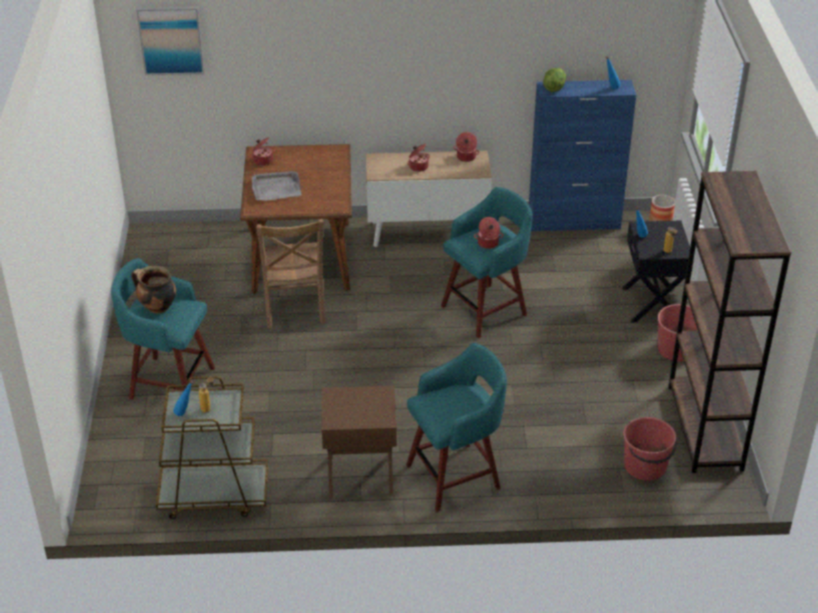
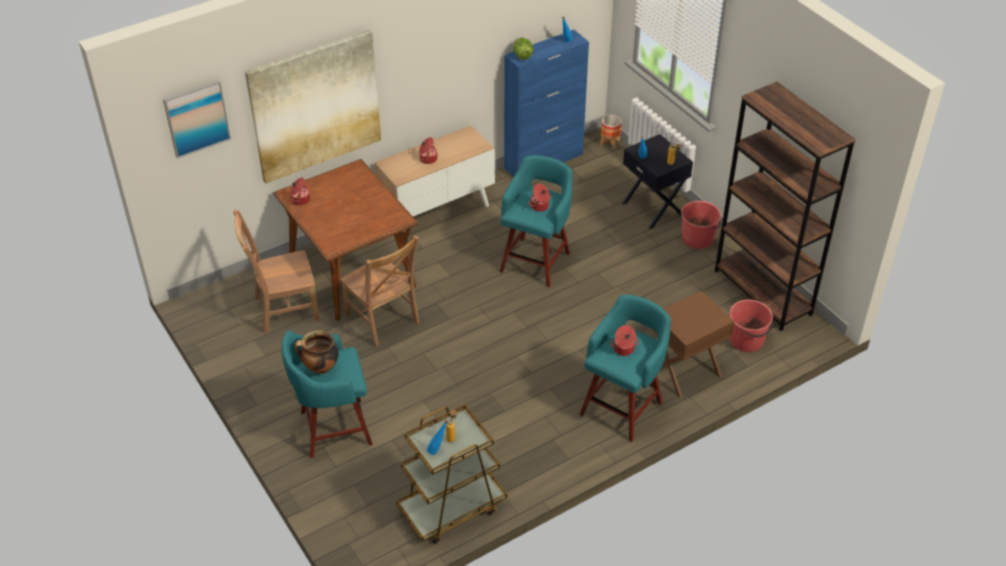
camera: 30 degrees left, 5 degrees up
grey tray [252,171,302,201] -> none
brown nightstand [321,386,397,497] -> brown nightstand moved to [652,291,735,398]
cooking pot [454,132,479,162] -> cooking pot moved to [610,325,639,356]
none -> brown chair [233,210,320,334]
none -> picture [245,30,381,183]

